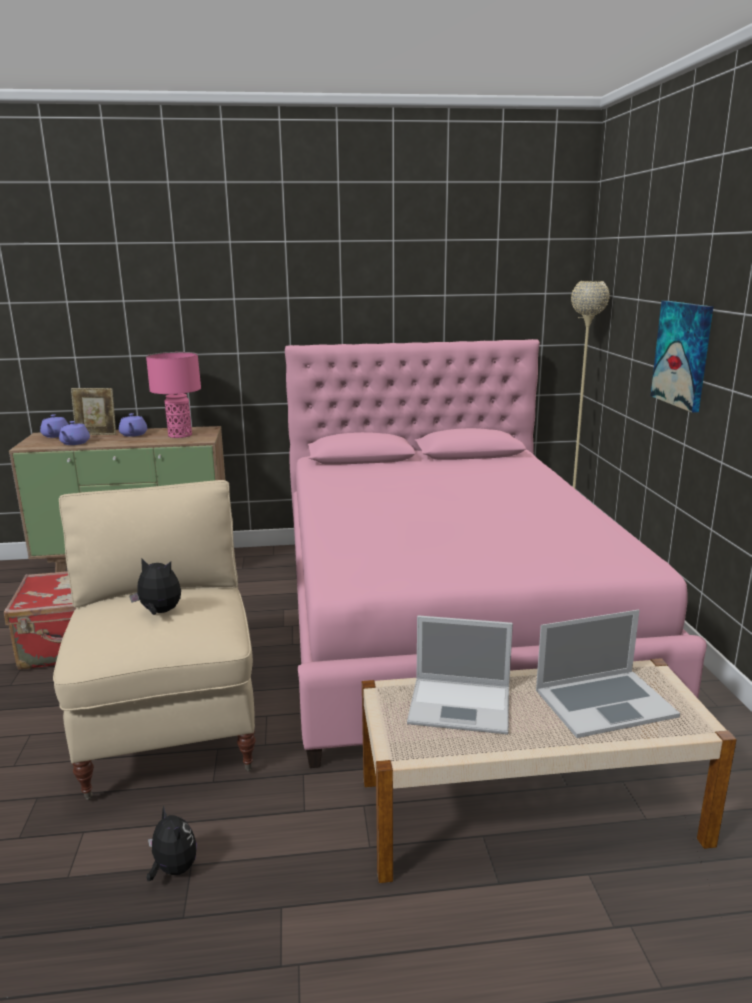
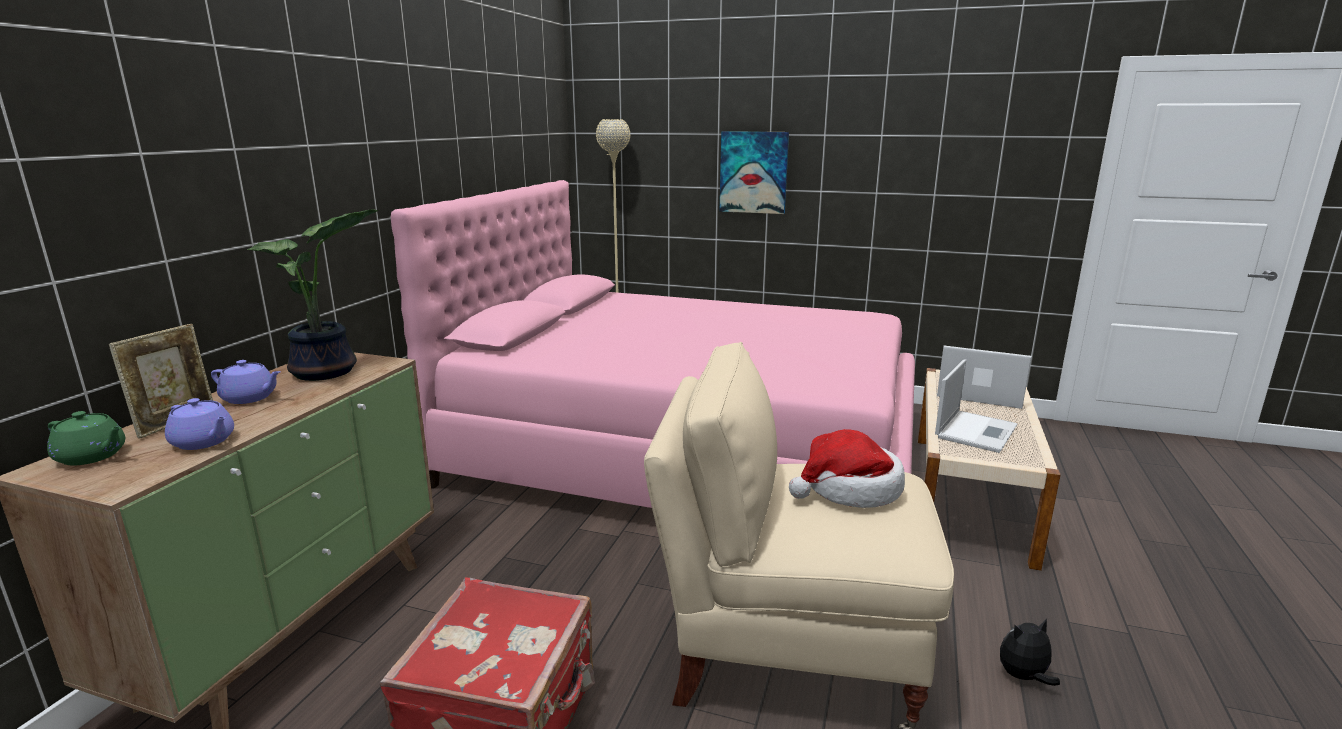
camera: 65 degrees left, 0 degrees up
purple teapot [40,414,68,438] -> green teapot [47,411,125,466]
plush toy [130,559,181,615] -> hat [789,429,905,508]
pink table lamp [146,352,201,438] -> potted plant [247,209,379,381]
laptop [536,610,680,738] -> laptop turned 75 degrees counterclockwise [937,346,1031,409]

